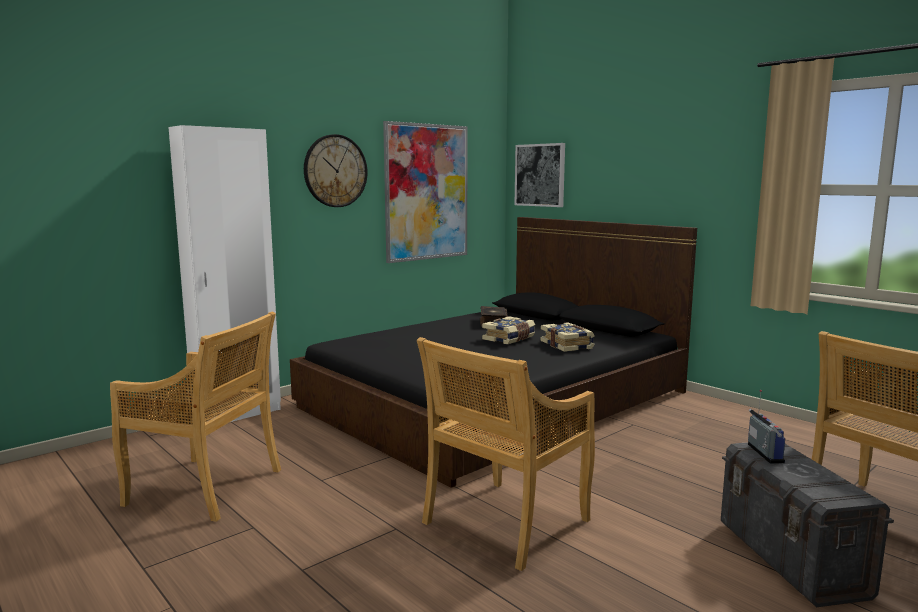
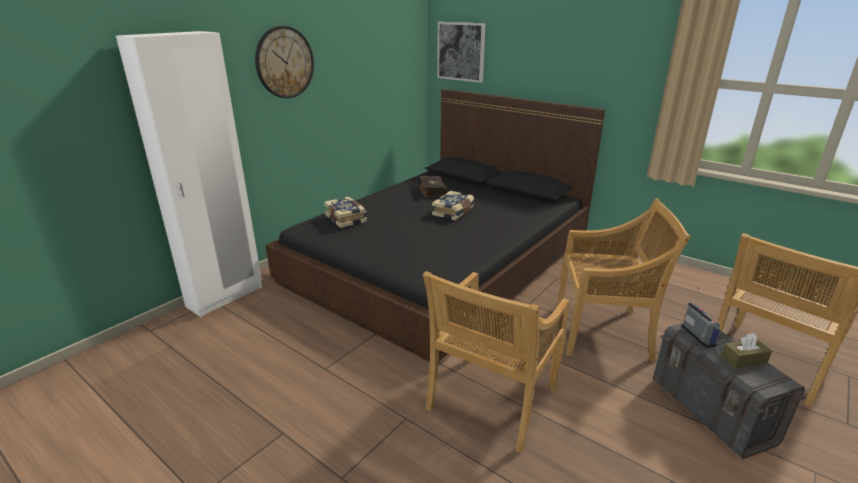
camera: 10 degrees left, 15 degrees up
beige chair [110,312,281,522] -> beige chair moved to [556,198,691,362]
picture [383,121,468,263] -> none
book [541,322,595,352] -> book moved to [324,197,367,228]
none -> brown tissue box [721,333,772,369]

